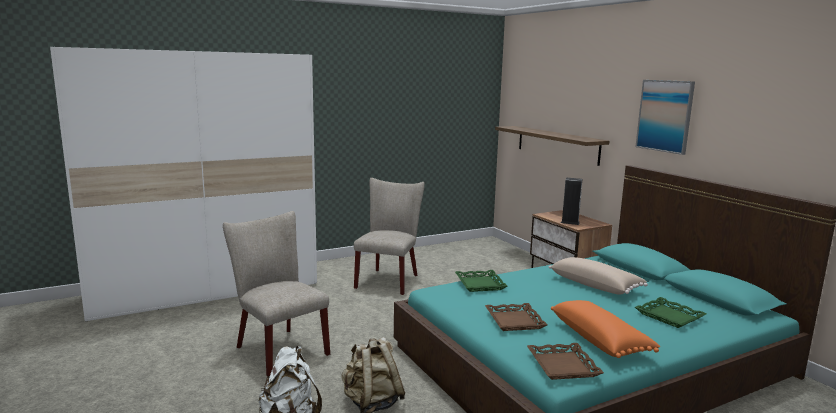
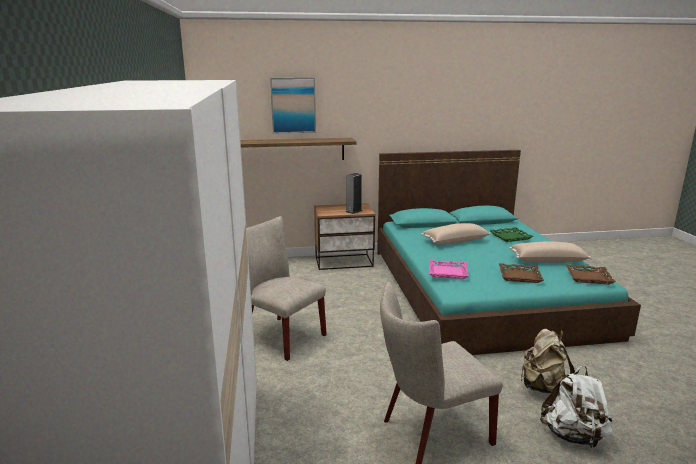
camera: 70 degrees left, 5 degrees up
green tray [455,270,507,292] -> pink tray [429,260,469,279]
orange pillow [551,300,660,358] -> beige pillow [509,241,591,263]
picture [636,80,695,155] -> picture moved to [270,78,316,133]

